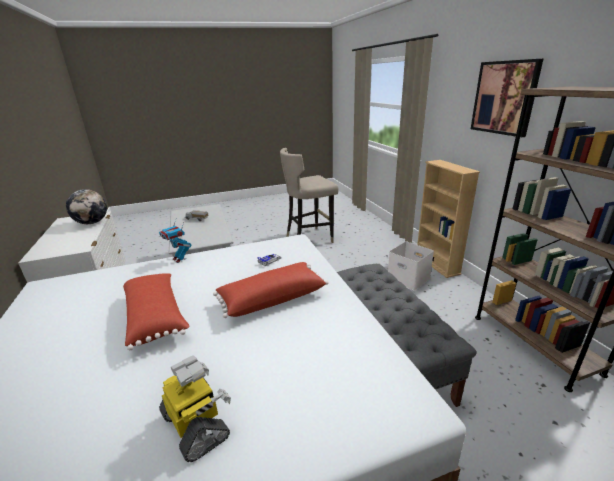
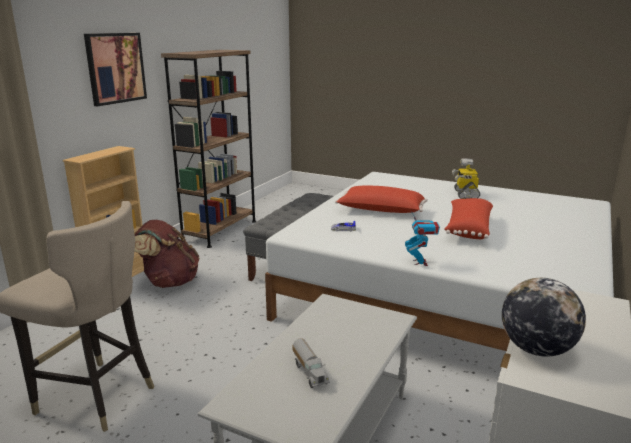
camera: 135 degrees left, 5 degrees down
white storage box [388,242,434,291] -> brown backpack [135,220,199,288]

